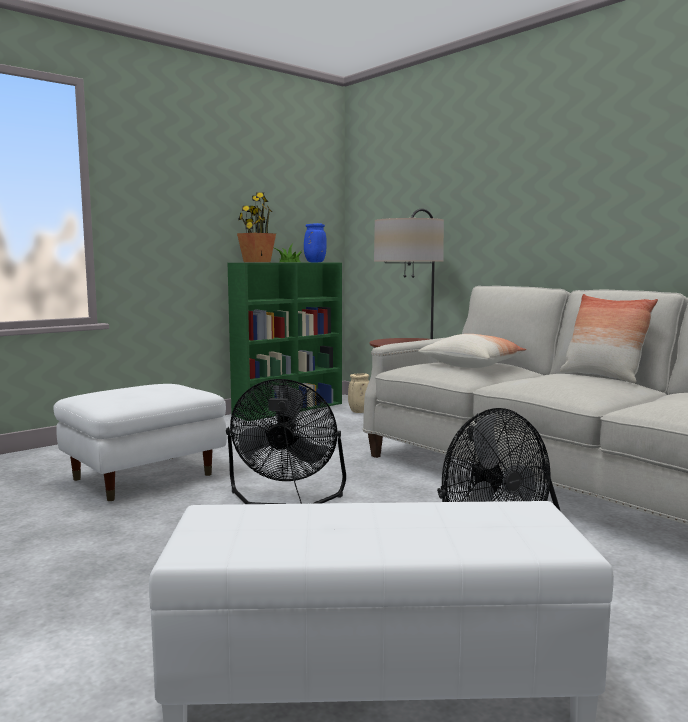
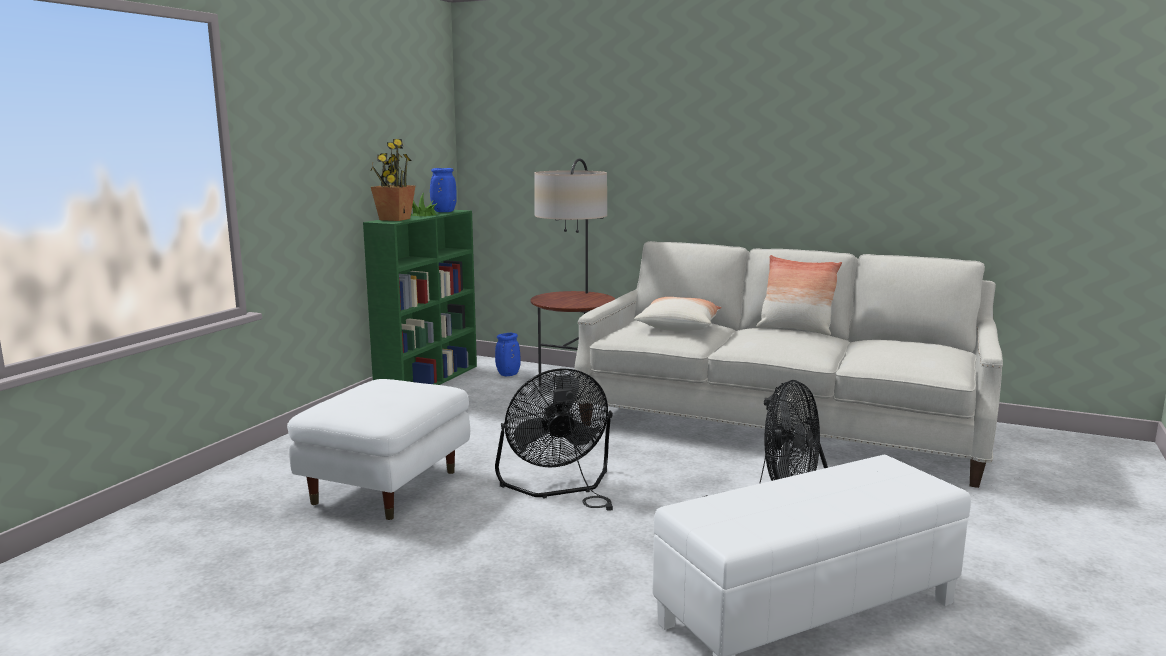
camera: 25 degrees left, 5 degrees up
beige vase [348,373,369,413] -> blue vase [495,333,521,376]

